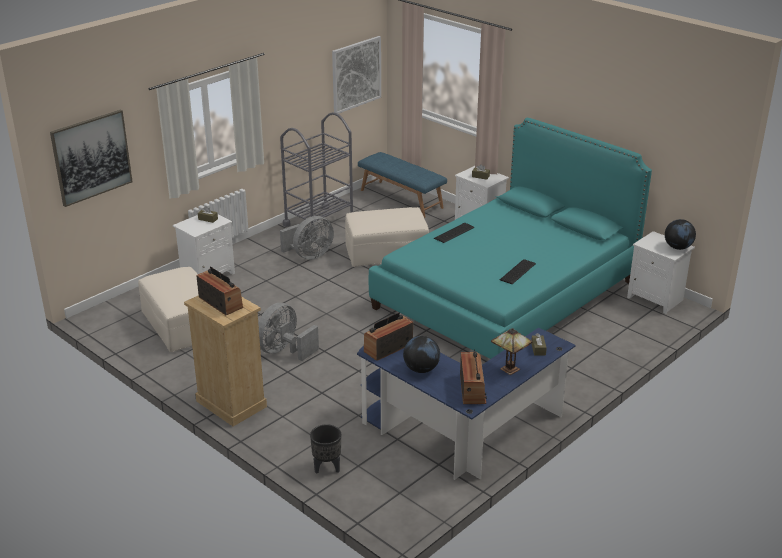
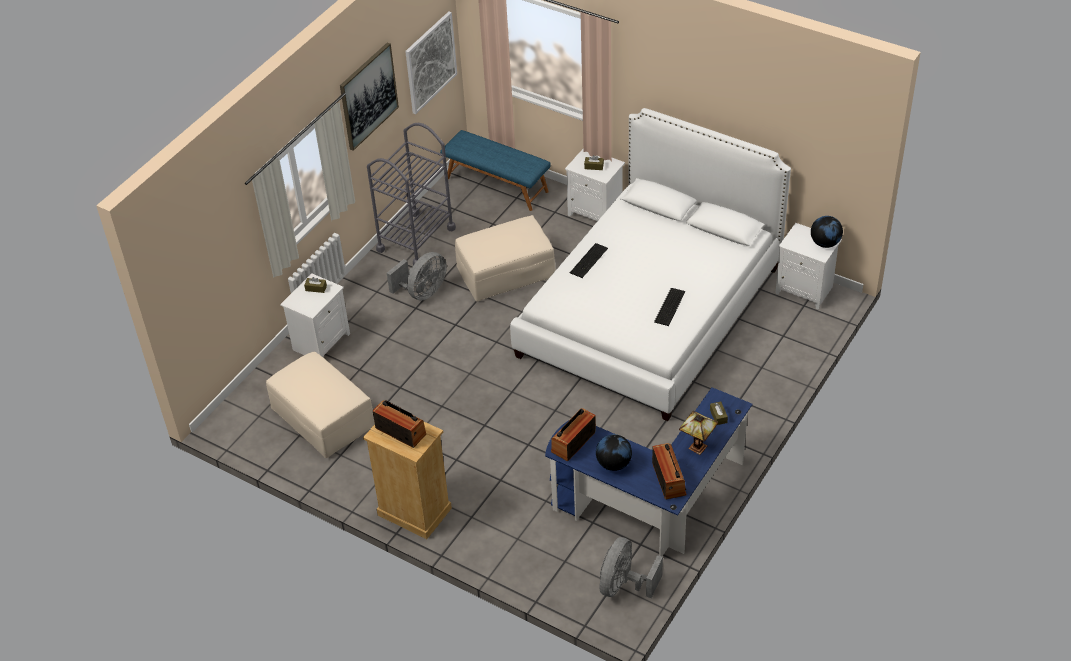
camera: 10 degrees left, 15 degrees up
picture [50,110,133,207] -> picture moved to [340,42,399,151]
grey fan [258,303,319,361] -> grey fan moved to [600,537,663,598]
black planter [310,424,341,474] -> none
turquoise bed [369,118,652,359] -> white bed [510,108,791,421]

